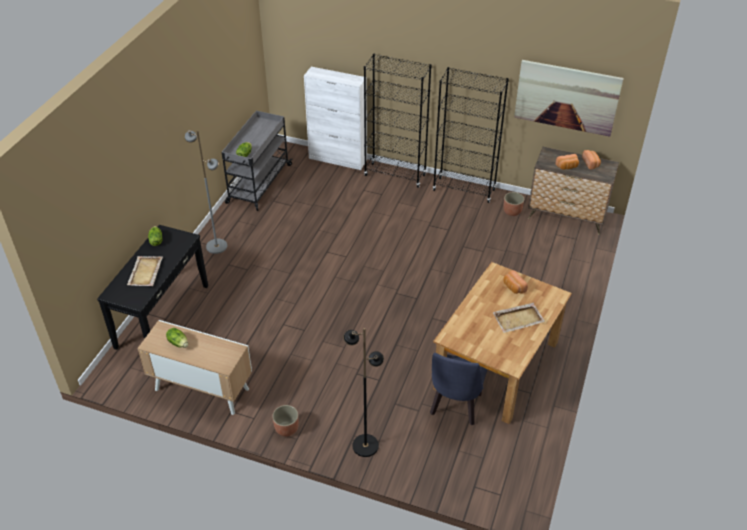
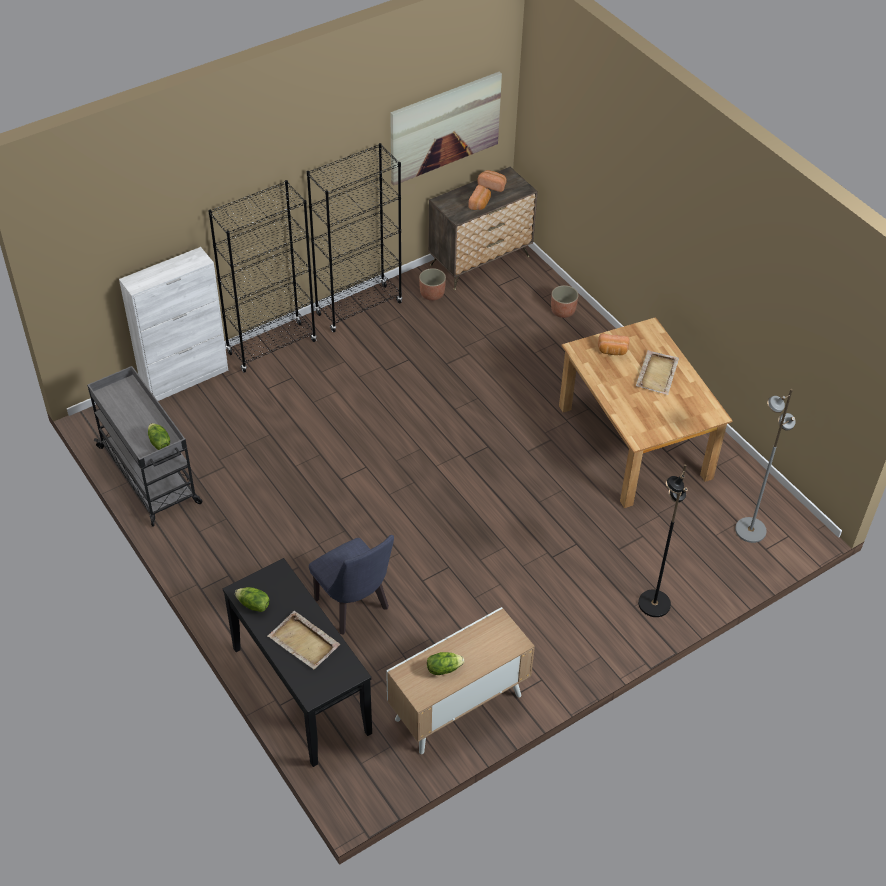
camera: 55 degrees left, 5 degrees up
grey floor lamp [185,130,227,254] -> grey floor lamp moved to [735,389,796,543]
planter [272,405,299,437] -> planter moved to [551,285,578,318]
blue chair [430,353,487,425] -> blue chair moved to [309,535,394,634]

